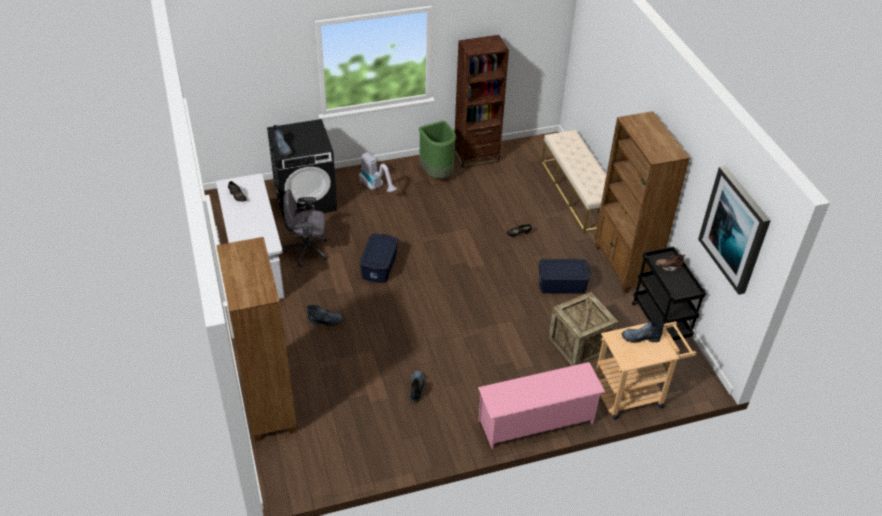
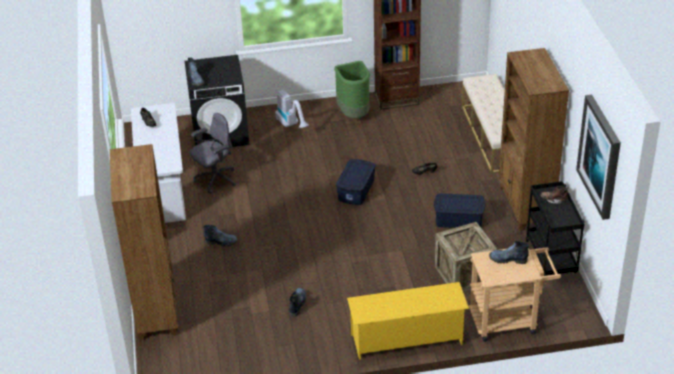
camera: 10 degrees right, 5 degrees down
grey office chair [283,189,327,267] -> grey office chair turned 135 degrees clockwise [190,113,236,194]
blue storage box [359,234,399,283] -> blue storage box moved to [336,159,376,205]
pink shoe rack [478,362,605,449] -> yellow shoe rack [347,282,469,360]

